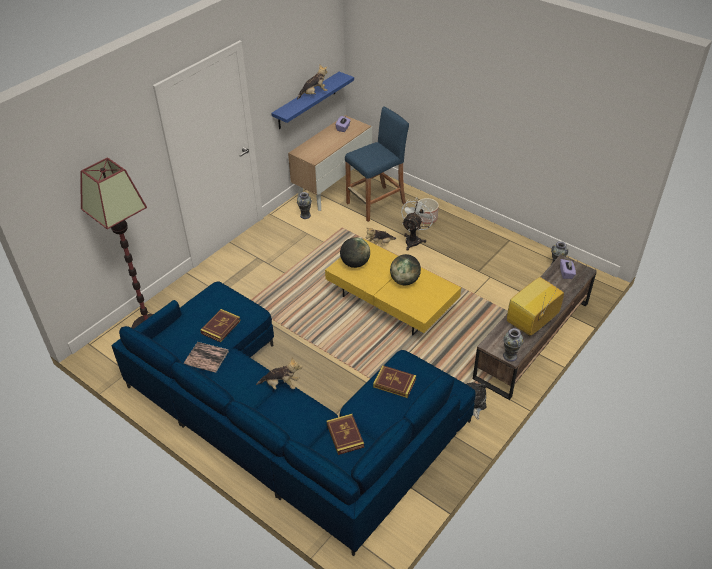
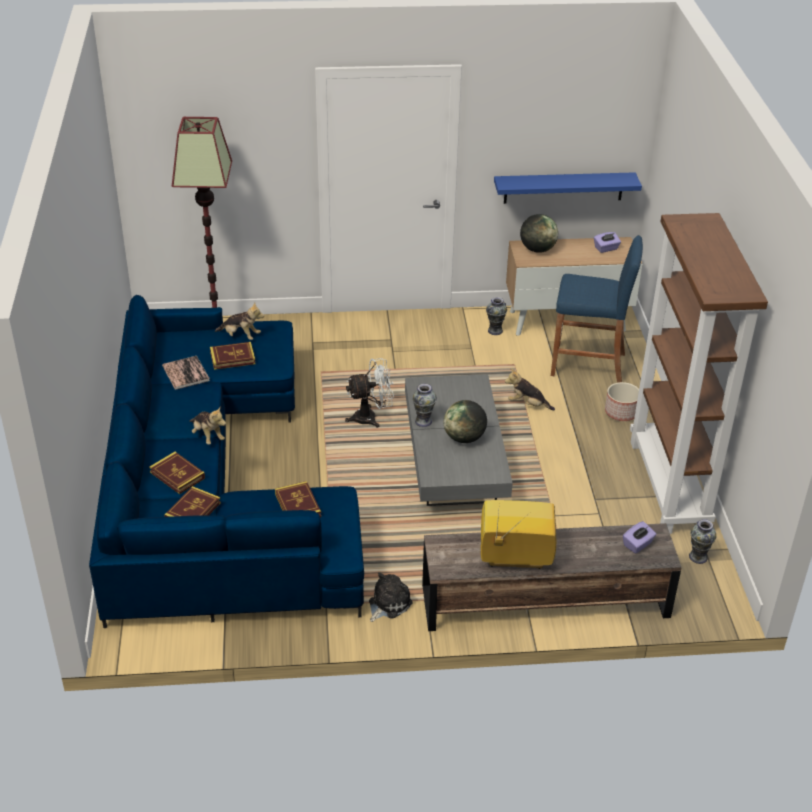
camera: 45 degrees right, 5 degrees down
plush toy [297,65,328,100] -> plush toy moved to [215,303,264,340]
yellow coffee table [325,238,461,335] -> grey coffee table [405,374,513,506]
globe [340,237,370,268] -> globe moved to [520,214,558,253]
white fan [401,197,436,251] -> white fan moved to [345,358,394,428]
vase [503,328,523,362] -> vase moved to [412,384,437,427]
none -> book [149,452,205,494]
none -> brown bookcase [630,213,768,534]

